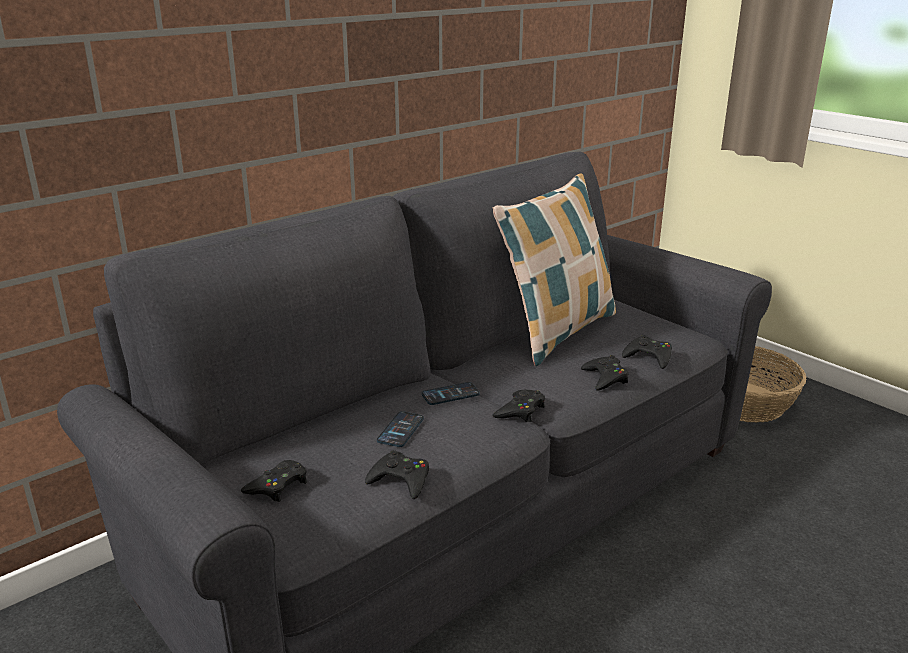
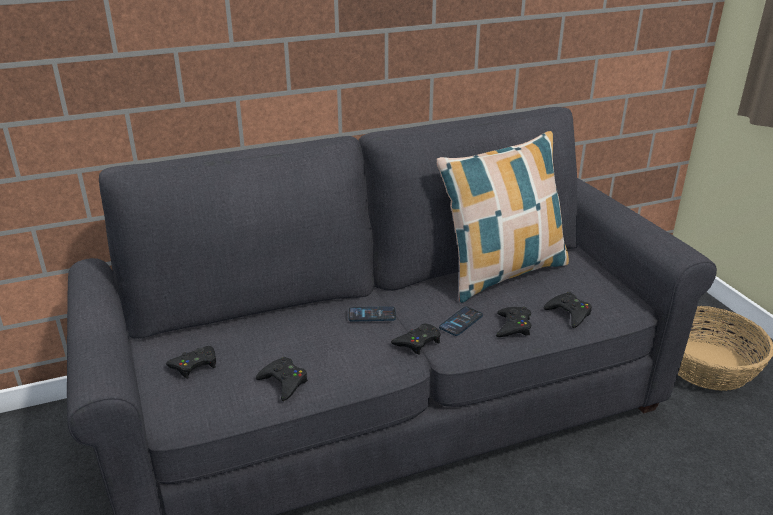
camera: 20 degrees right, 5 degrees up
phone [377,411,424,447] -> phone moved to [439,306,483,336]

